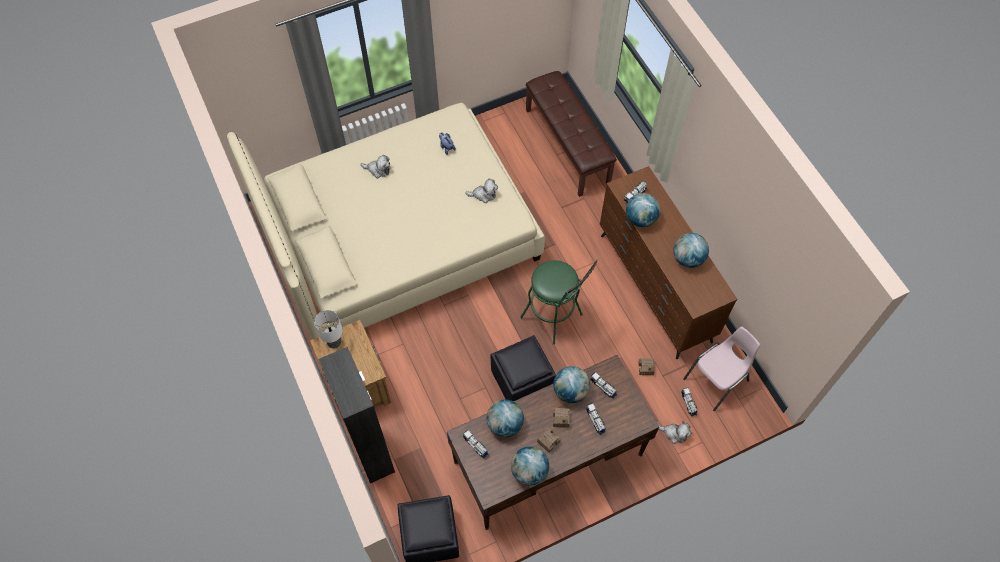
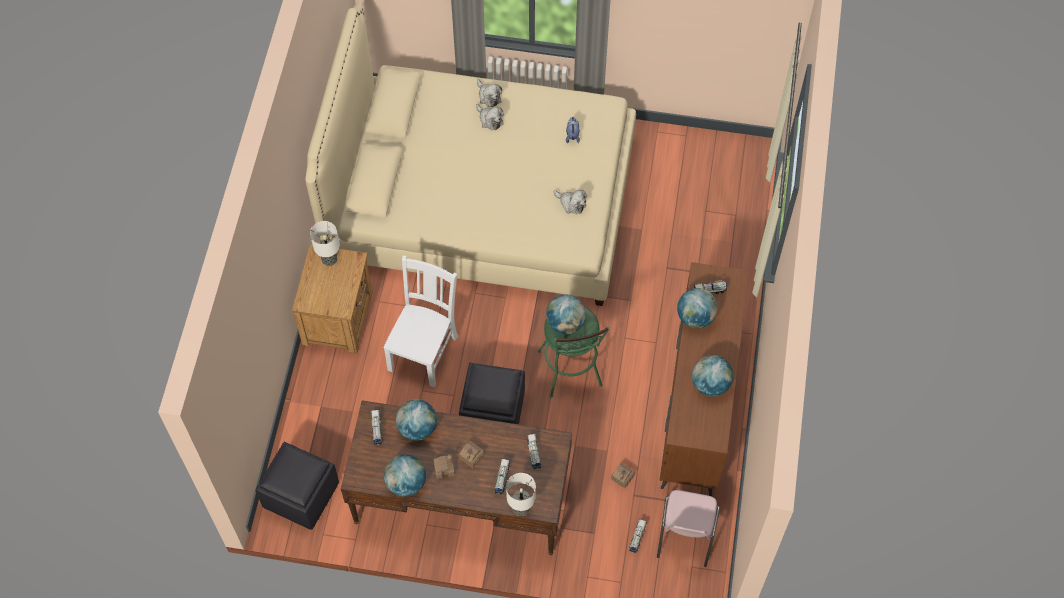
camera: 35 degrees right, 0 degrees up
black cabinet [318,347,395,483] -> none
brown bench [526,71,617,197] -> none
globe [553,366,590,403] -> globe moved to [546,295,586,334]
plush toy [658,421,691,444] -> plush toy moved to [477,79,502,107]
pink chair [683,327,760,411] -> pink chair turned 105 degrees clockwise [657,490,720,567]
none -> white chair [383,255,458,388]
none -> table lamp [506,473,536,516]

